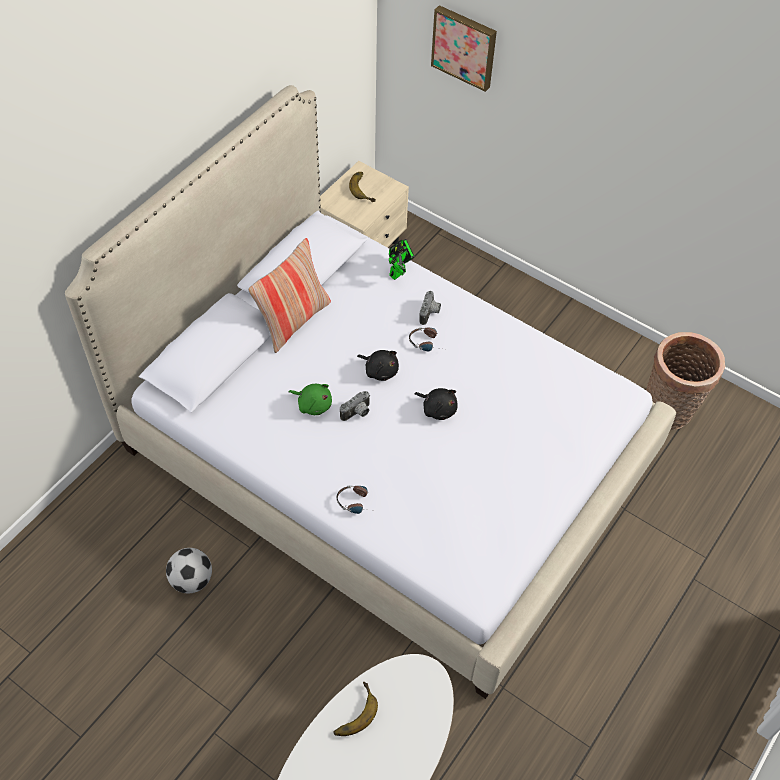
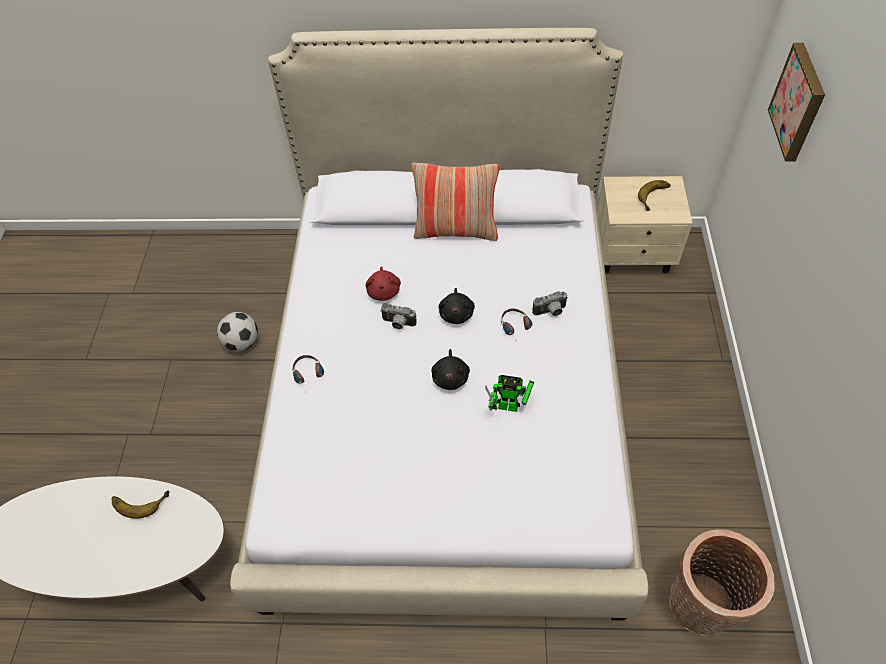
camera: 60 degrees right, 0 degrees up
green plush toy [289,384,332,415] -> red plush toy [365,266,401,301]
toy robot [389,239,415,280] -> toy robot moved to [485,375,534,412]

